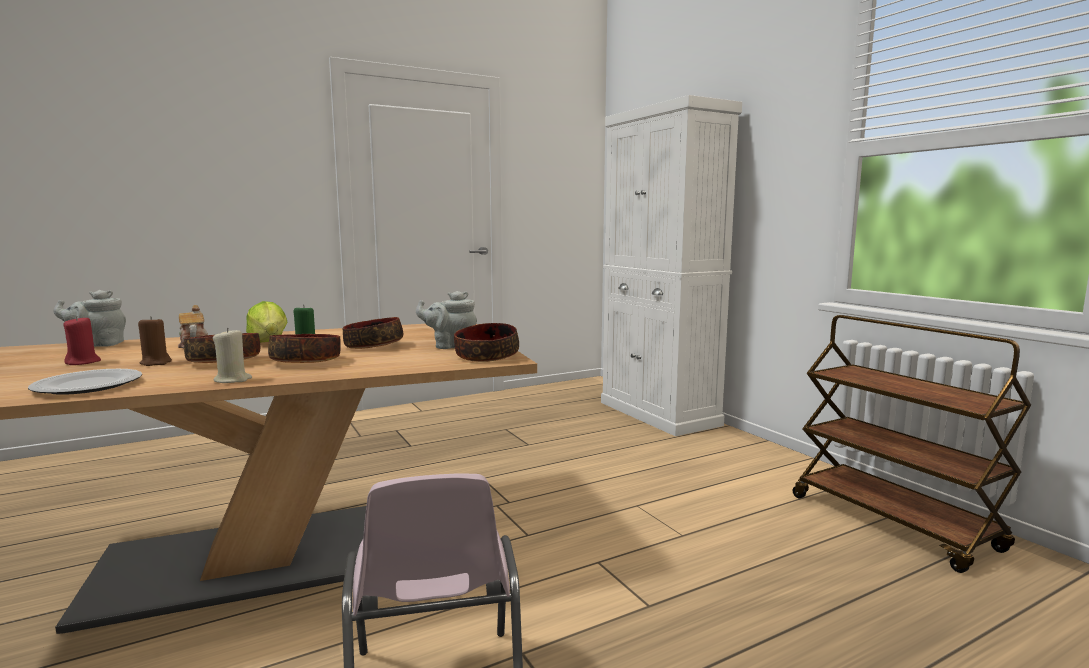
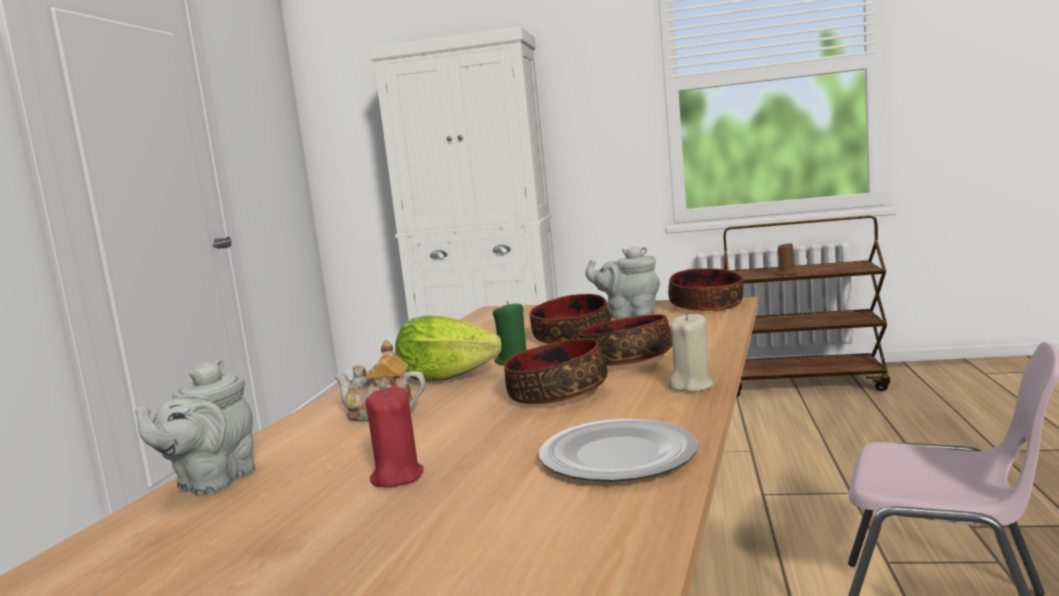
camera: 50 degrees left, 0 degrees up
brown candle [138,316,172,366] -> brown candle moved to [777,242,797,275]
grey teapot [416,291,477,349] -> grey teapot turned 75 degrees clockwise [585,246,660,319]

